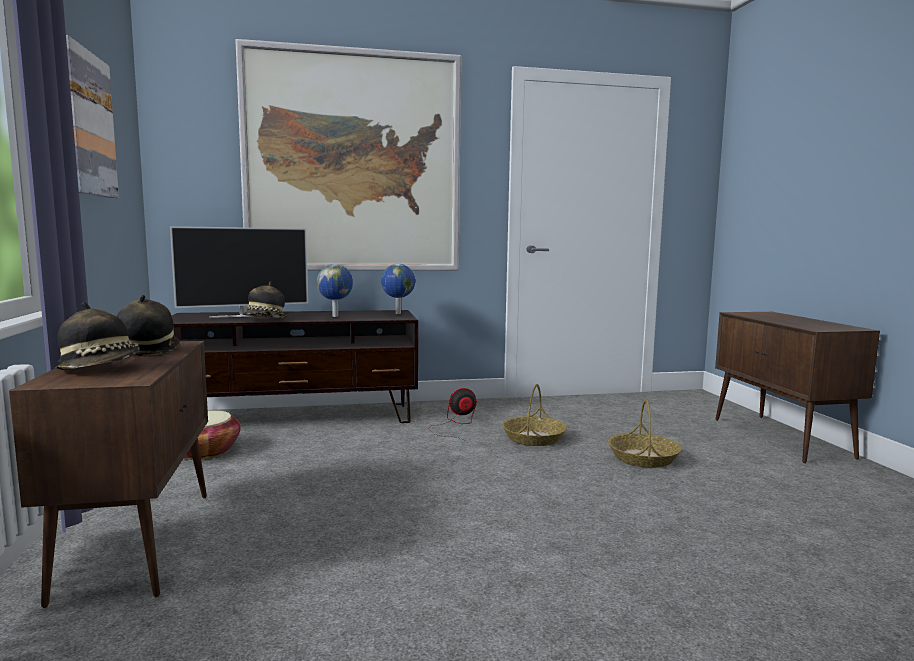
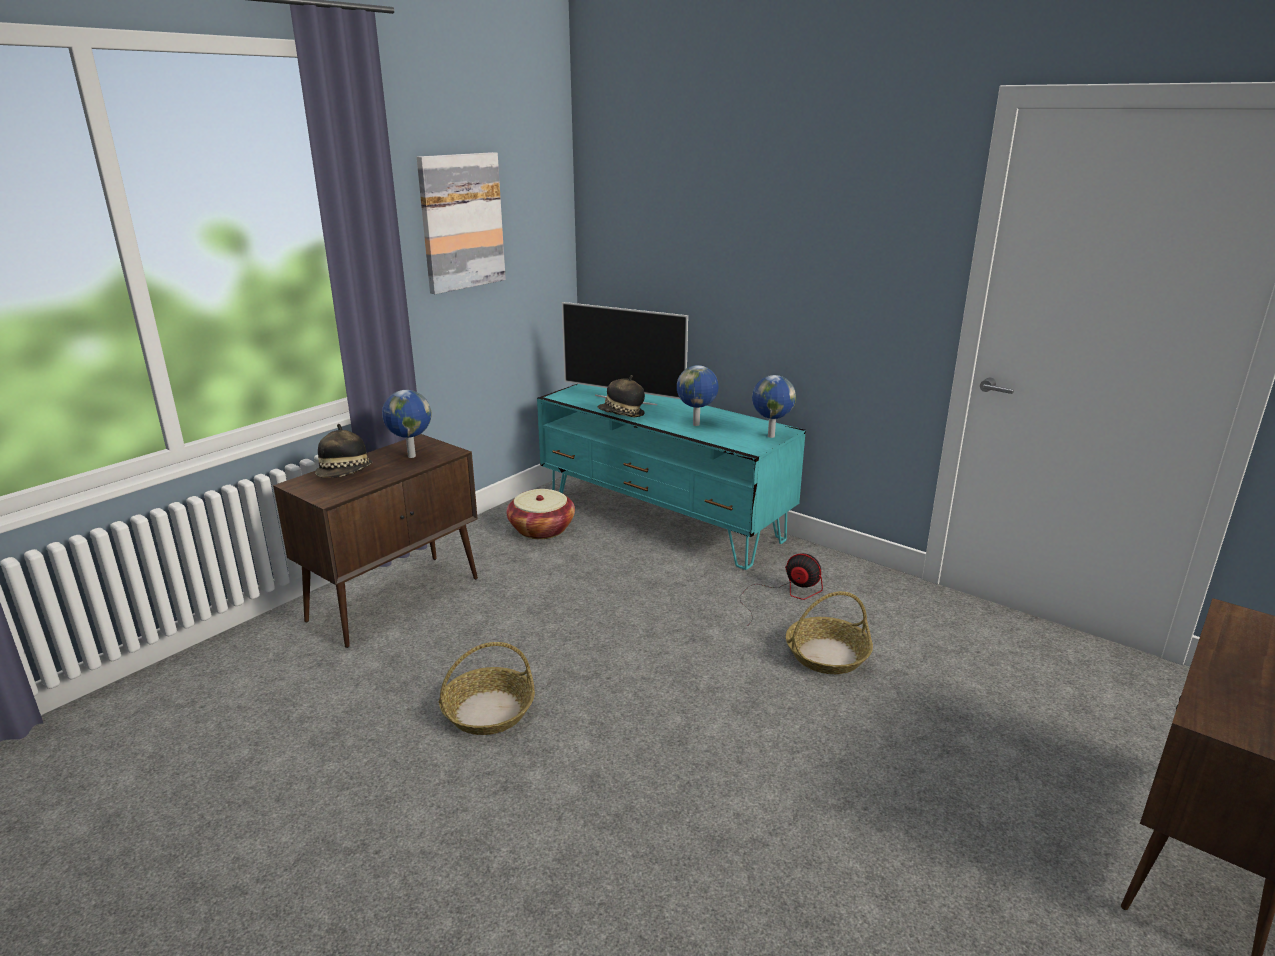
camera: 50 degrees right, 15 degrees up
hat [117,295,180,356] -> globe [382,390,431,458]
brown tv stand [172,310,418,423] -> turquoise tv stand [537,384,806,570]
picture [235,39,461,271] -> none
basket [608,399,682,468] -> basket moved to [439,642,535,735]

